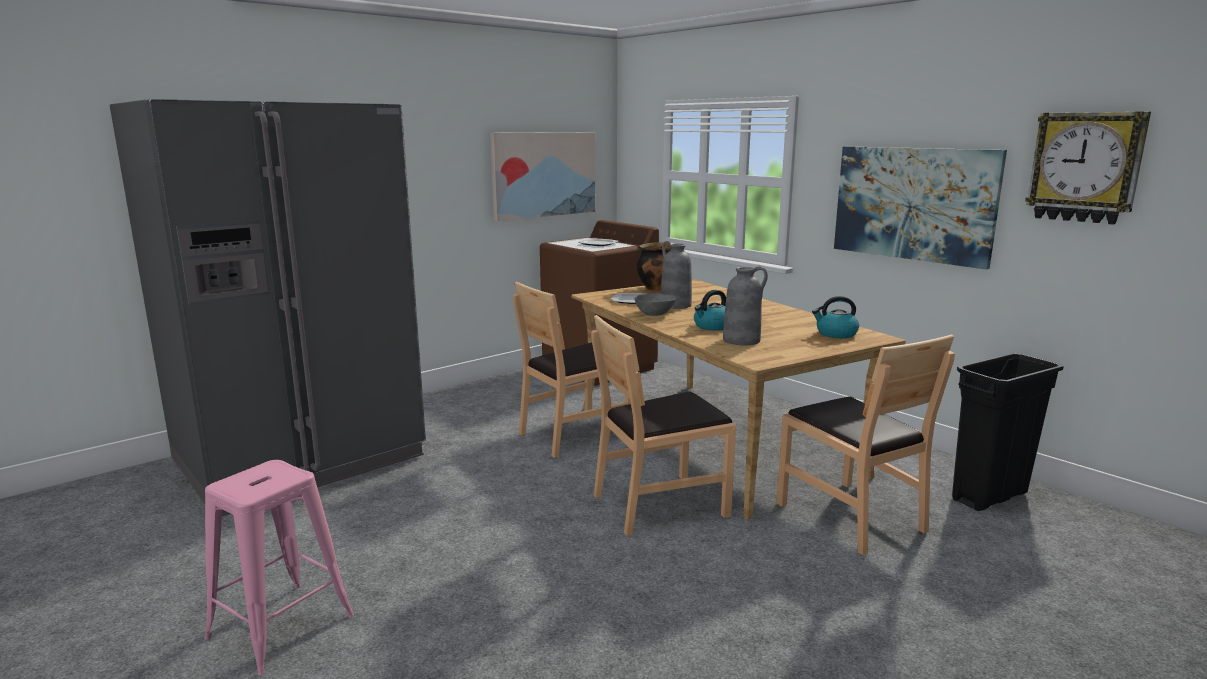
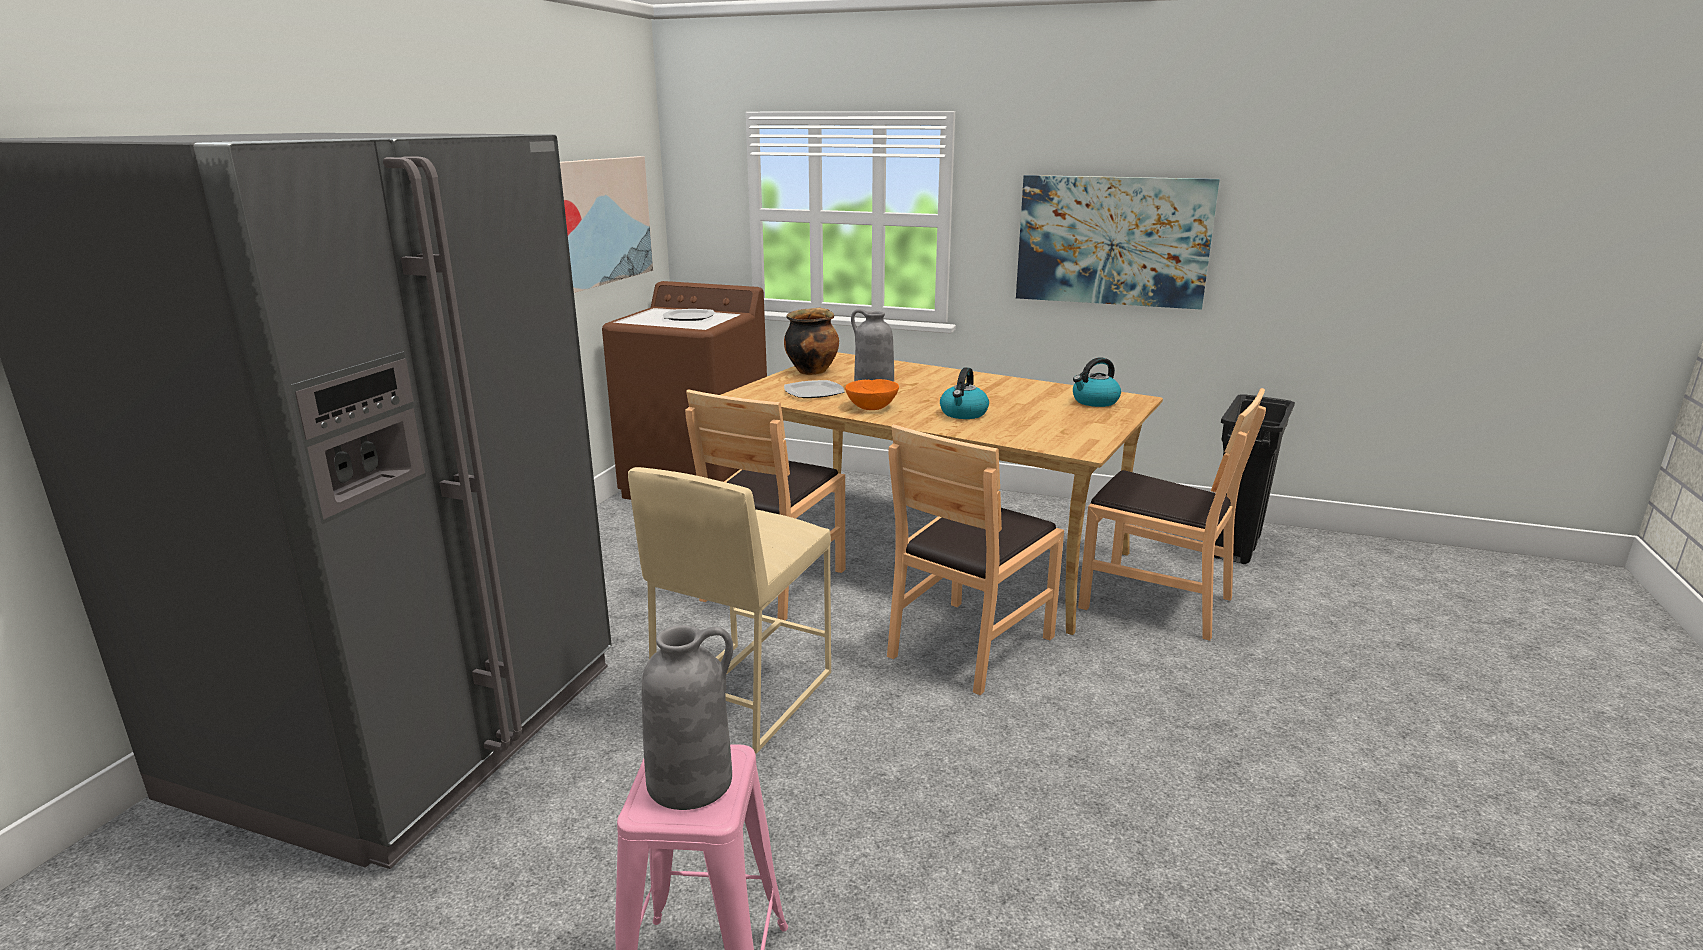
camera: 30 degrees left, 5 degrees up
grey bowl [635,293,676,316] -> orange bowl [845,379,899,410]
grey vase [723,266,768,345] -> grey vase moved to [642,625,733,810]
wall clock [1025,112,1151,225] -> none
none -> beige stool [628,467,831,754]

